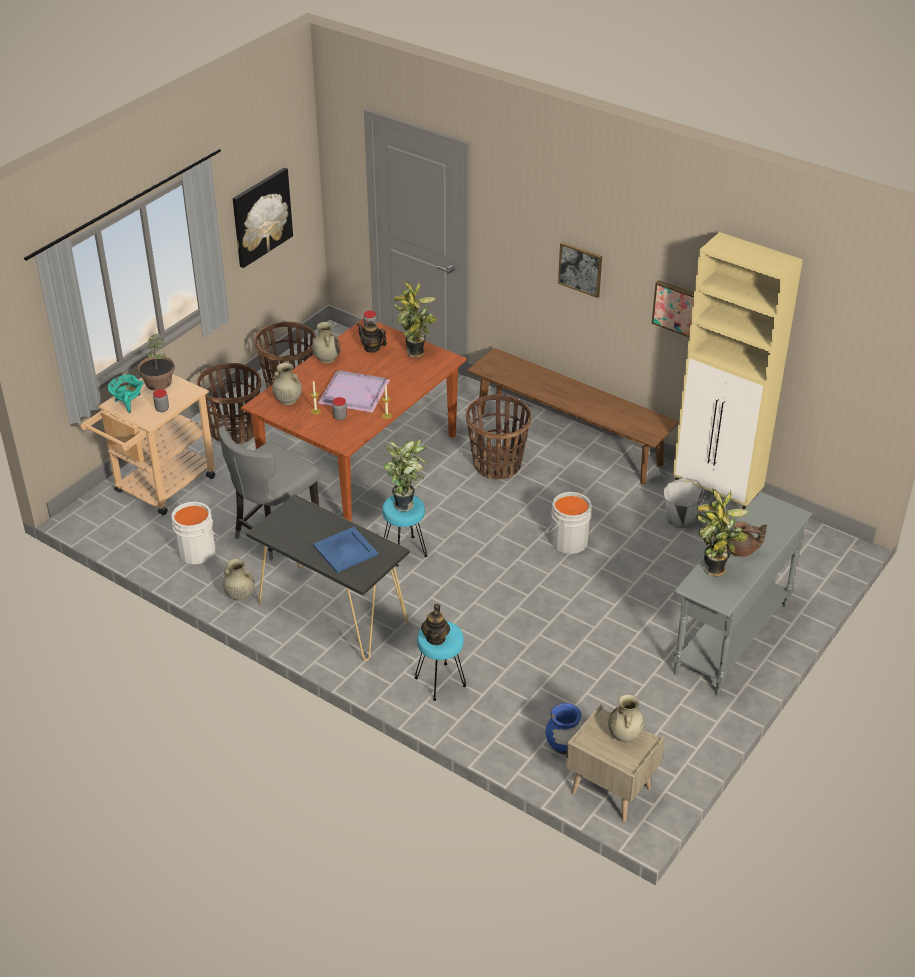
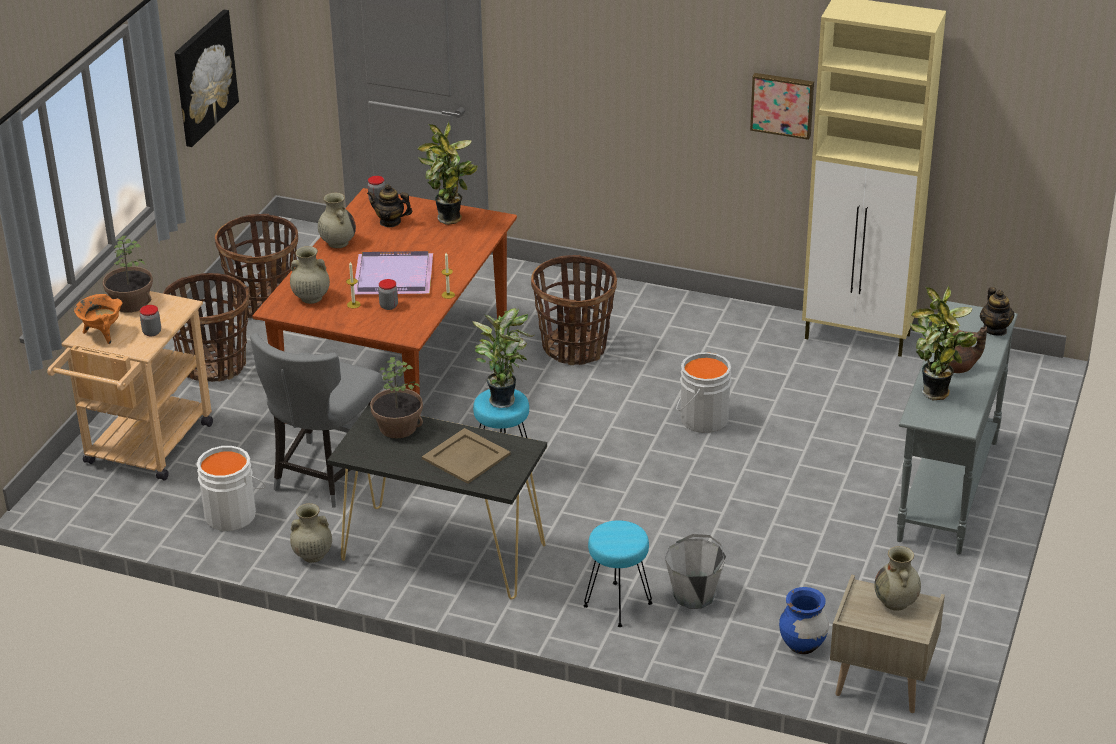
camera: 15 degrees left, 5 degrees down
turquoise cooking pot [108,375,143,413] -> orange cooking pot [74,294,123,344]
blue tray [313,527,378,573] -> beige tray [422,428,511,484]
teapot [421,604,450,645] -> teapot moved to [980,287,1015,336]
brown bench [467,348,679,484] -> none
picture [558,242,602,298] -> none
grey bucket [663,478,705,528] -> grey bucket moved to [665,534,726,609]
none -> potted plant [370,357,423,438]

